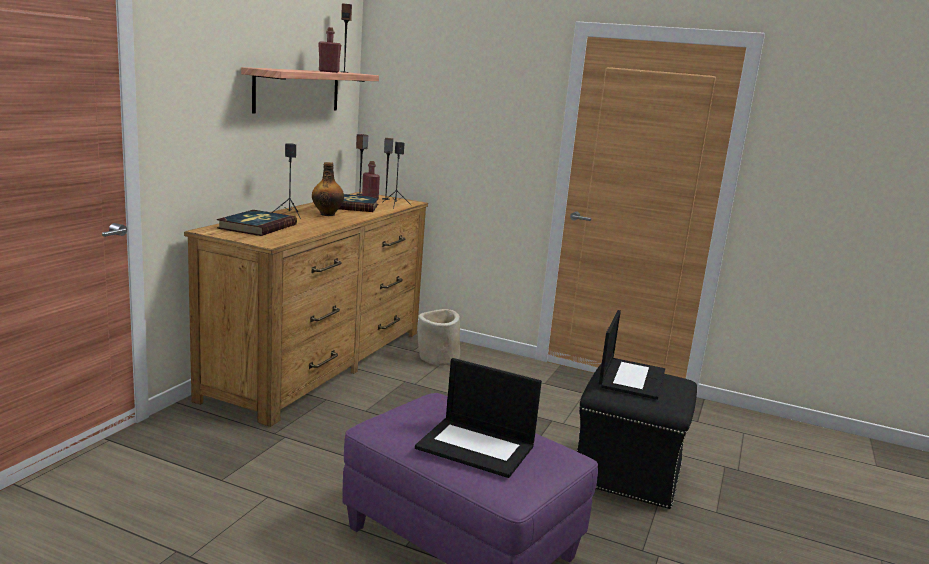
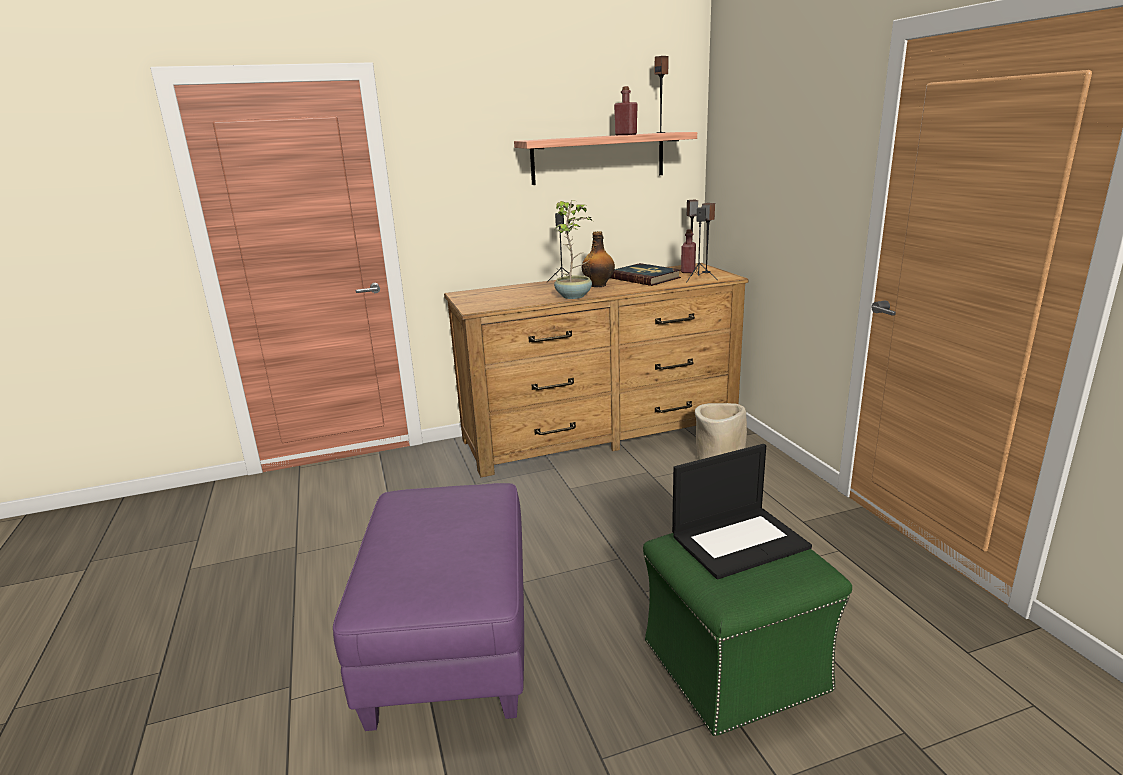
camera: 50 degrees right, 5 degrees up
book [217,210,297,236] -> none
laptop [415,358,542,478] -> none
black ottoman [577,363,697,509] -> green ottoman [643,533,852,736]
none -> potted plant [554,200,592,299]

